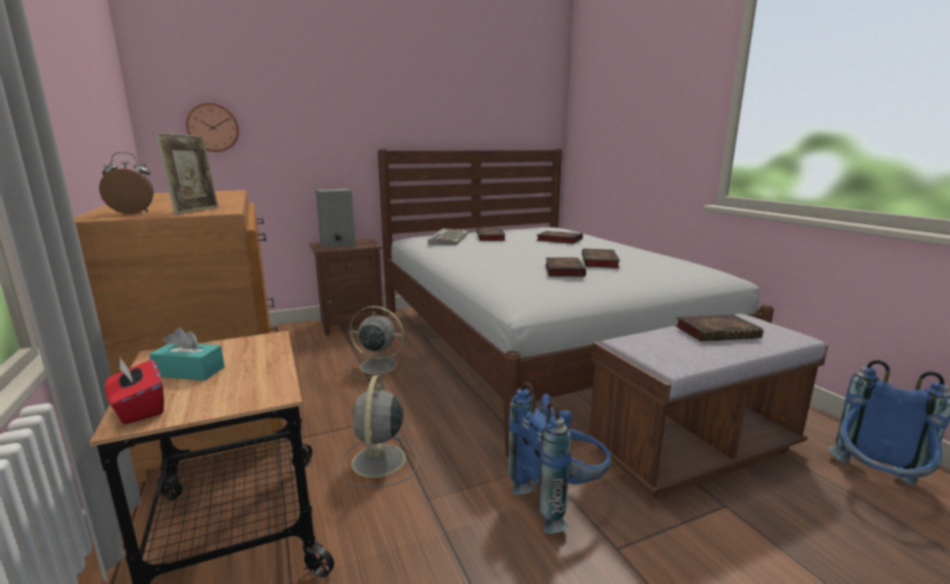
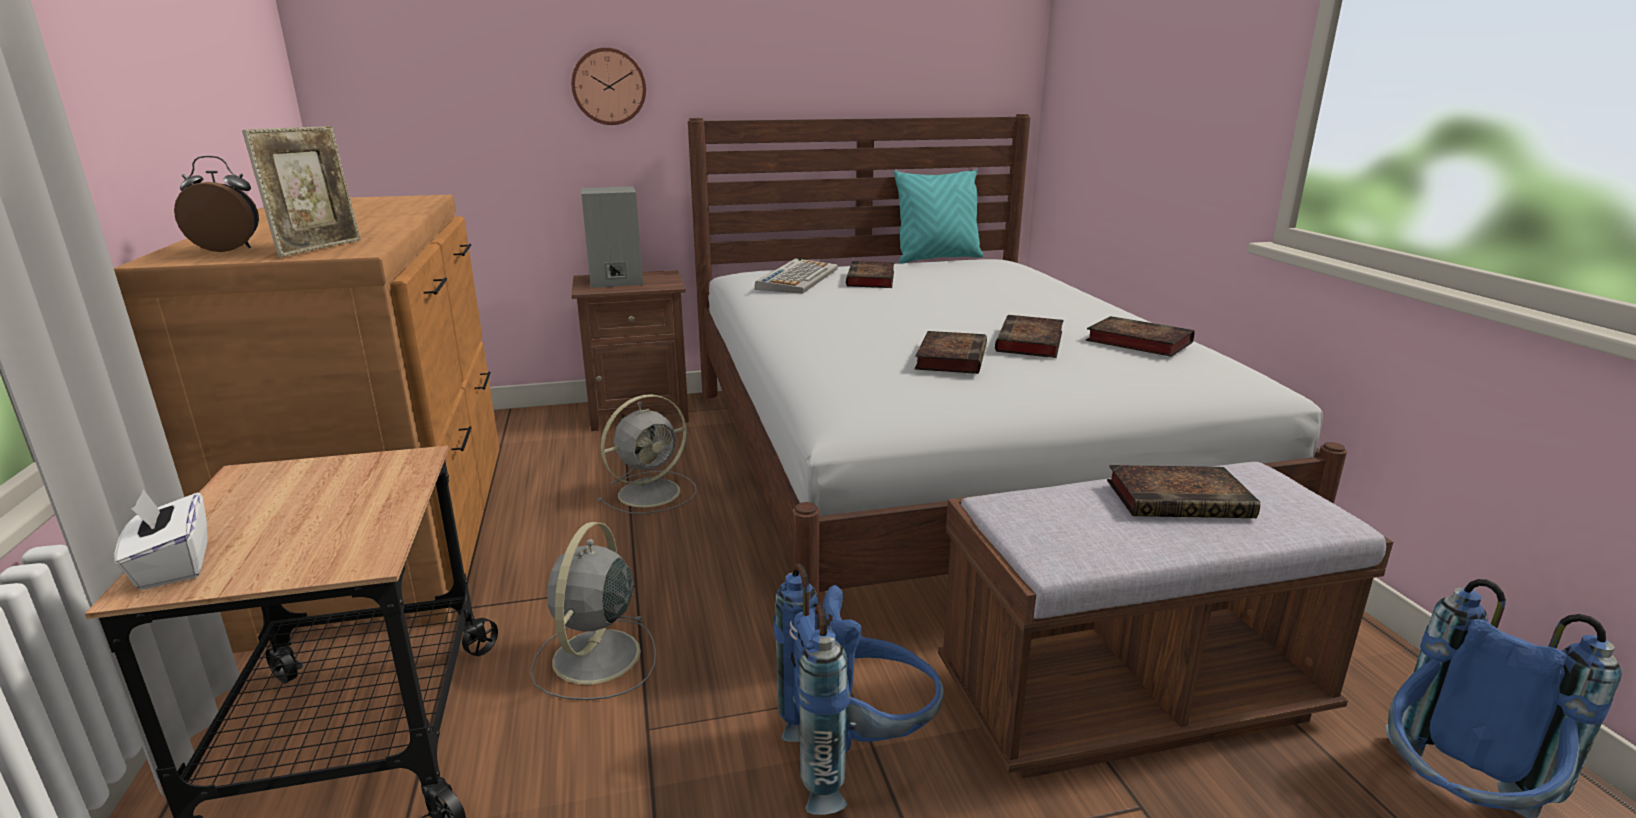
camera: 10 degrees right, 5 degrees up
red tissue box [105,358,164,424] -> white tissue box [114,490,208,590]
turquoise tissue box [149,328,225,380] -> none
wall clock [186,103,239,152] -> wall clock moved to [571,47,646,125]
grey fan [349,306,406,378] -> grey fan turned 120 degrees clockwise [598,394,697,514]
book [536,231,583,244] -> book moved to [1086,316,1195,357]
none -> turquoise pillow [894,170,984,264]

